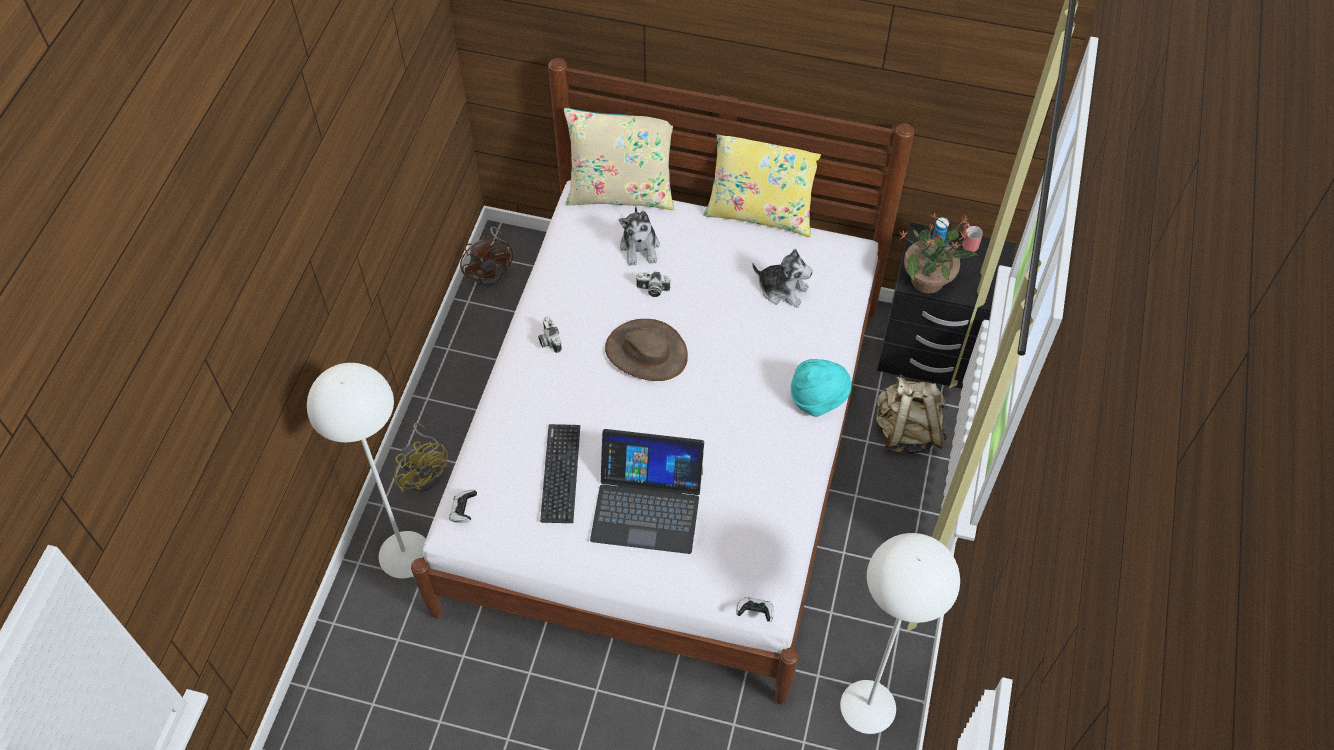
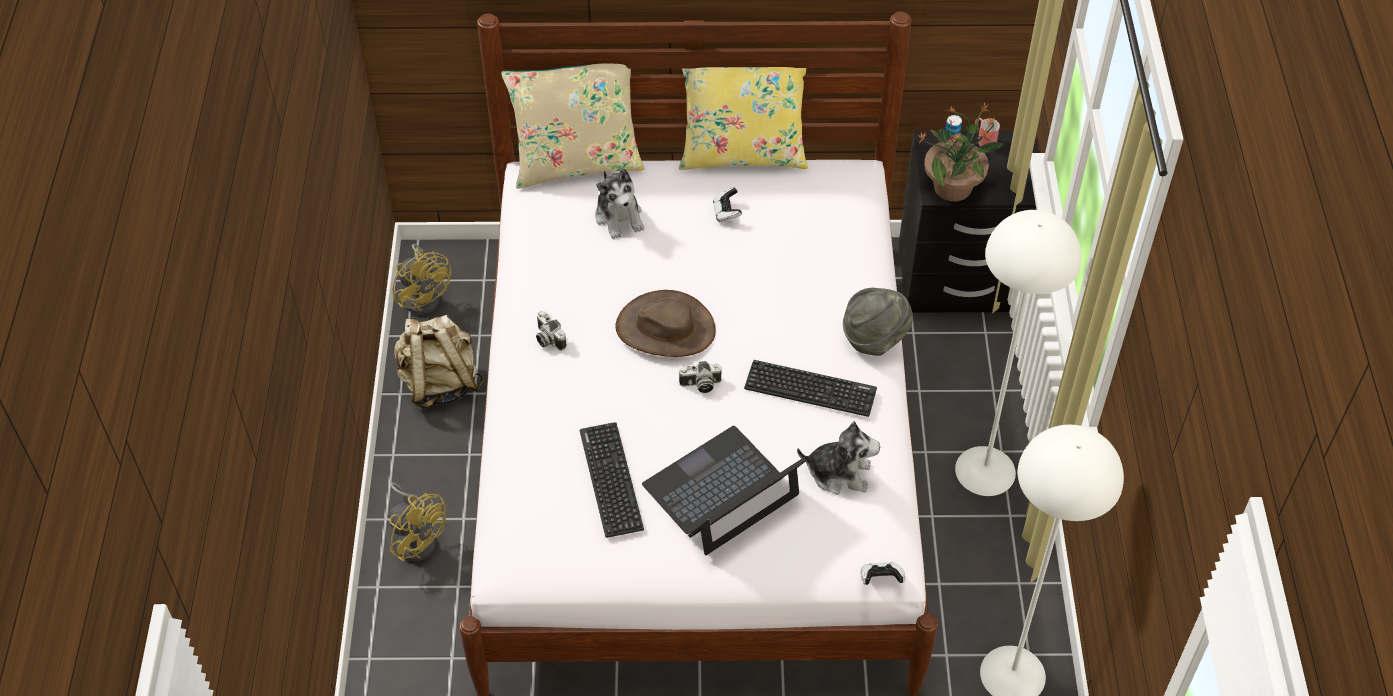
camera: 15 degrees left, 5 degrees down
white floor lamp [307,363,426,579] -> white floor lamp moved to [955,210,1082,496]
game controller [449,490,477,523] -> game controller moved to [713,187,742,223]
brown fan [460,226,513,287] -> yellow fan [392,244,451,315]
laptop [590,429,704,554] -> laptop turned 150 degrees clockwise [642,426,807,555]
camera [636,272,670,297] -> camera moved to [678,361,722,393]
plush toy [752,249,813,308] -> plush toy moved to [797,421,880,495]
turquoise hat [791,359,851,417] -> grey hat [843,288,913,356]
beige backpack [876,375,947,453] -> beige backpack moved to [394,315,484,408]
none -> keyboard [744,360,877,417]

